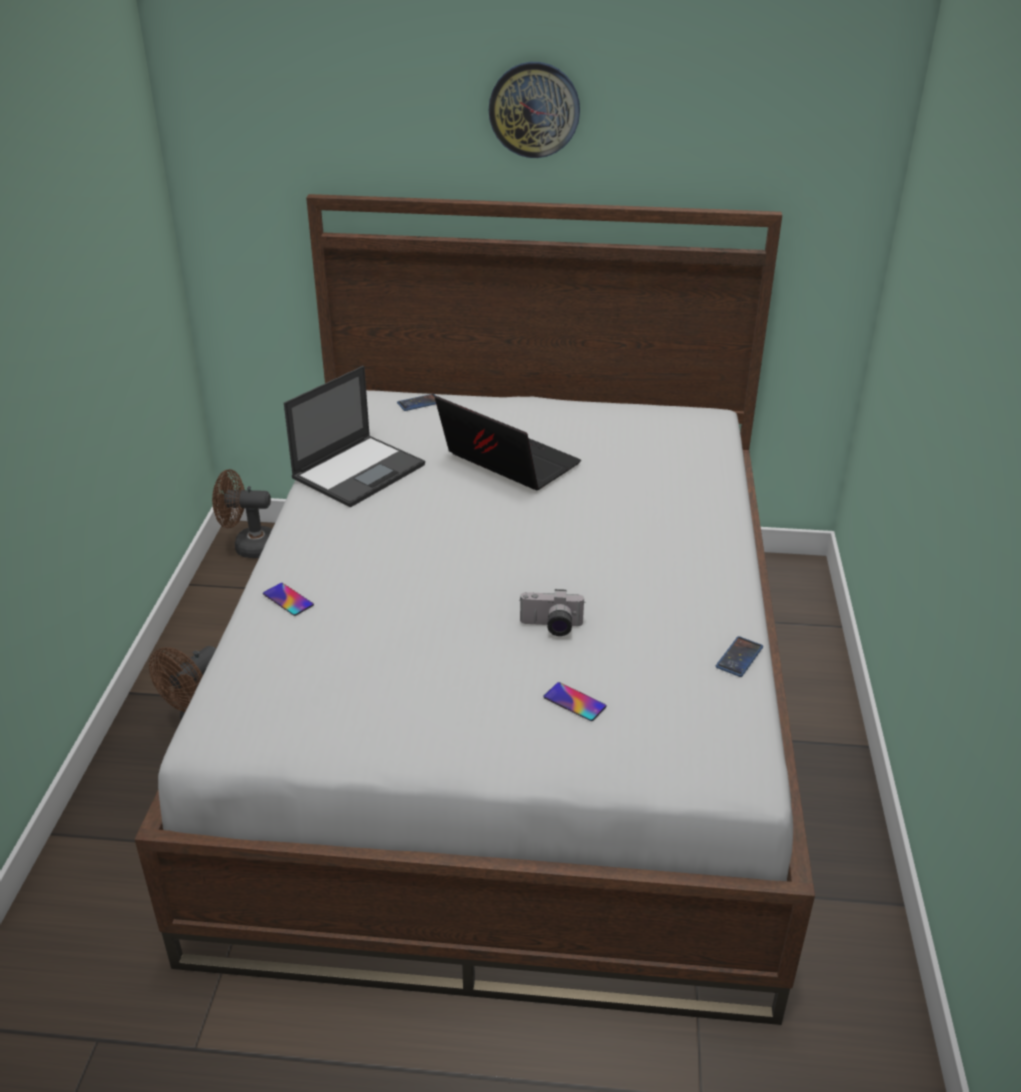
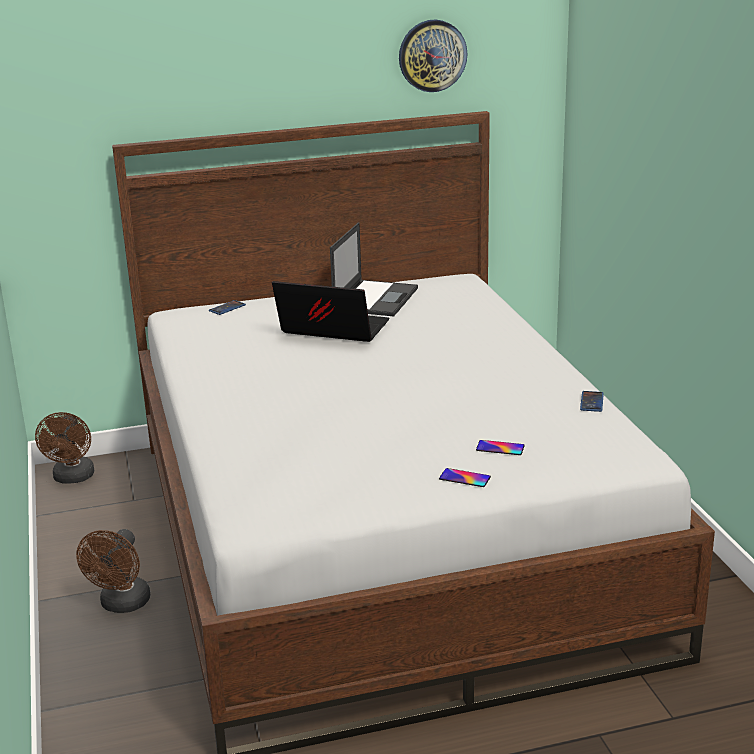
camera: 20 degrees left, 10 degrees down
brown fan [212,469,272,558] -> brown fan turned 75 degrees counterclockwise [35,412,94,484]
phone [263,583,314,616] -> phone moved to [439,468,491,487]
laptop [284,366,425,507] -> laptop moved to [330,222,418,317]
wall clock [489,62,580,158] -> wall clock moved to [399,20,467,92]
camera [519,589,585,636] -> none

